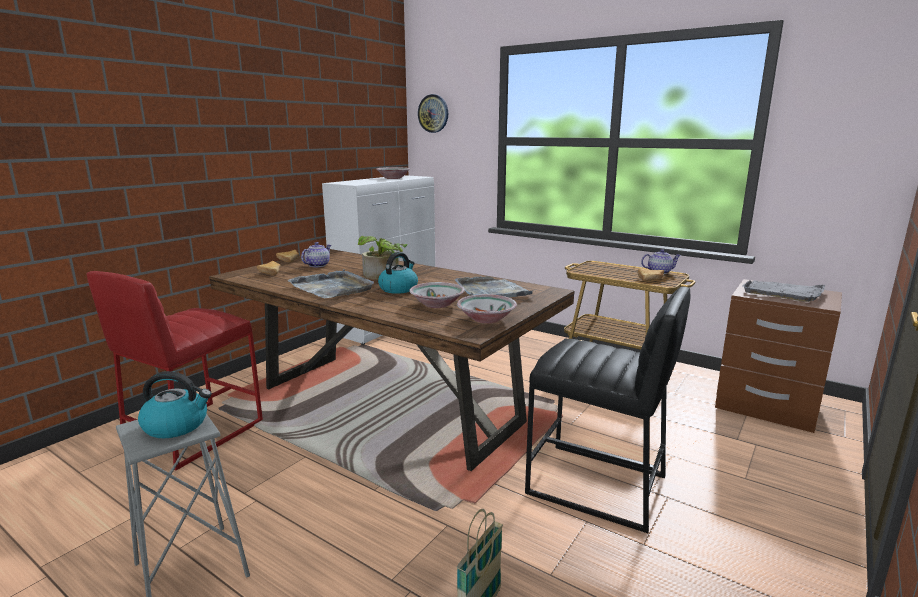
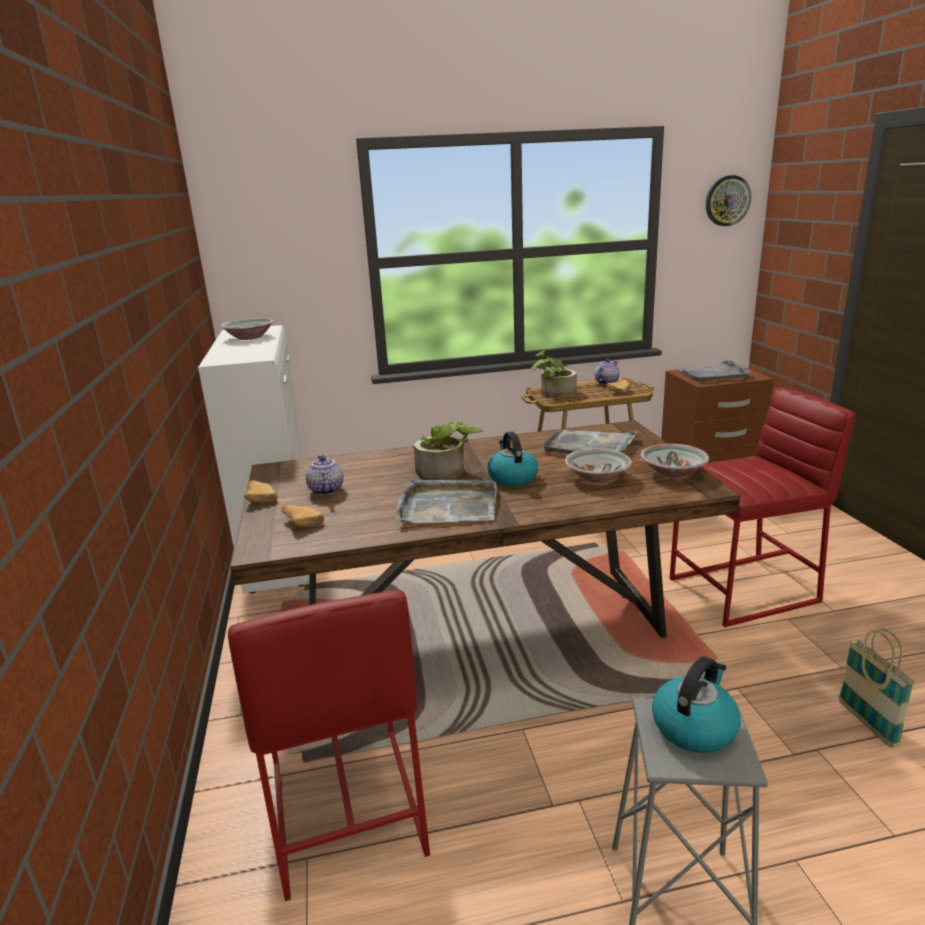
camera: 45 degrees left, 5 degrees up
wall clock [418,94,448,133] -> wall clock moved to [706,175,751,226]
black stool [525,287,690,533] -> red stool [670,387,855,627]
none -> potted plant [532,350,577,398]

